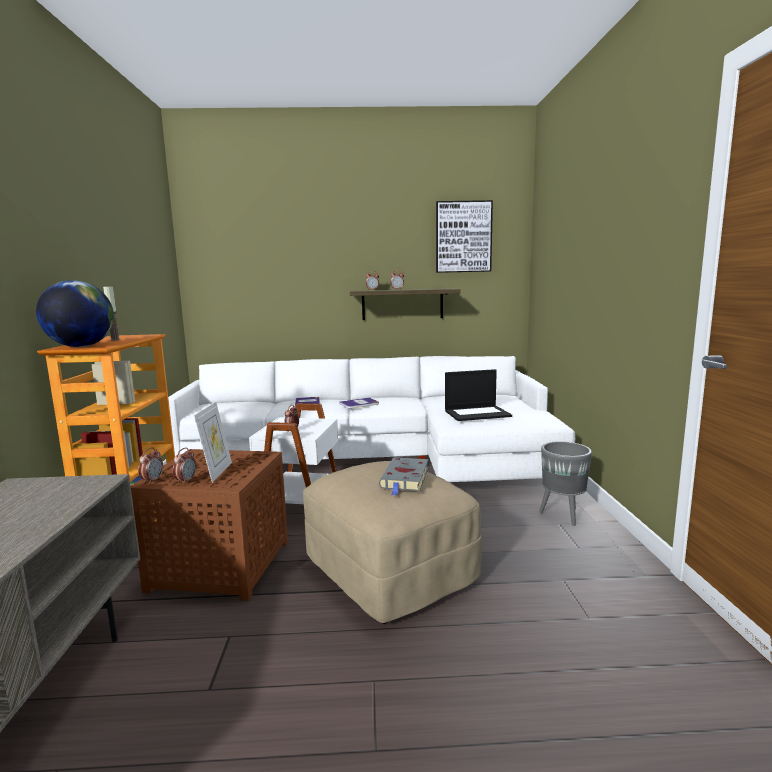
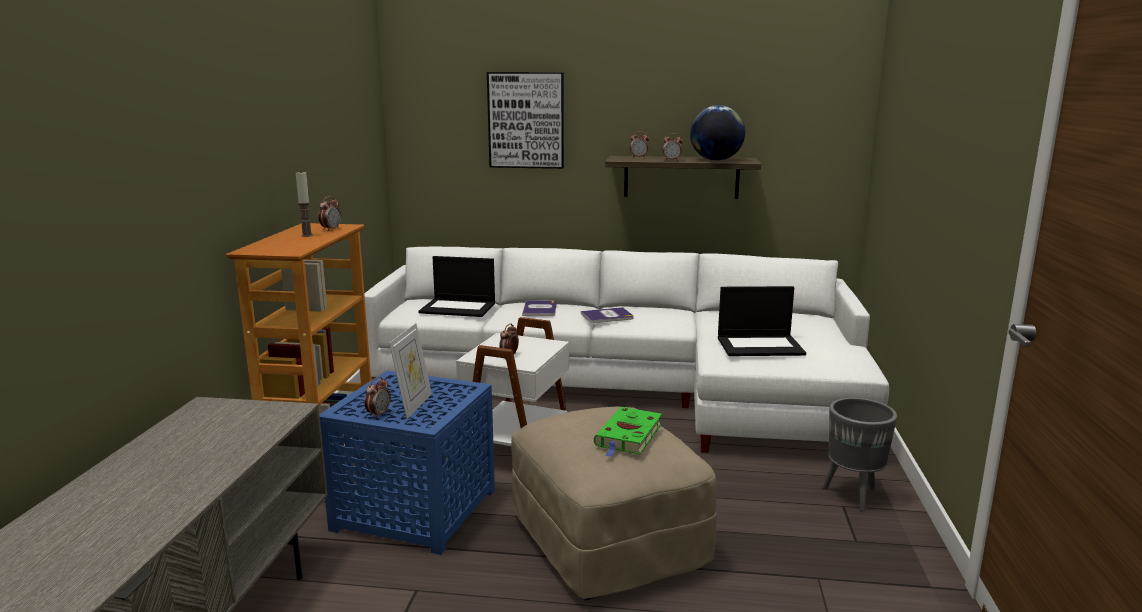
camera: 10 degrees right, 5 degrees up
globe [36,280,114,347] -> globe moved to [690,105,745,161]
brown side table [131,449,288,601] -> blue side table [319,370,495,555]
alarm clock [138,447,163,484] -> alarm clock moved to [318,196,341,231]
grey book [379,457,428,496] -> green book [594,407,662,457]
picture [436,200,493,273] -> picture moved to [487,72,564,169]
none -> laptop [419,256,495,317]

